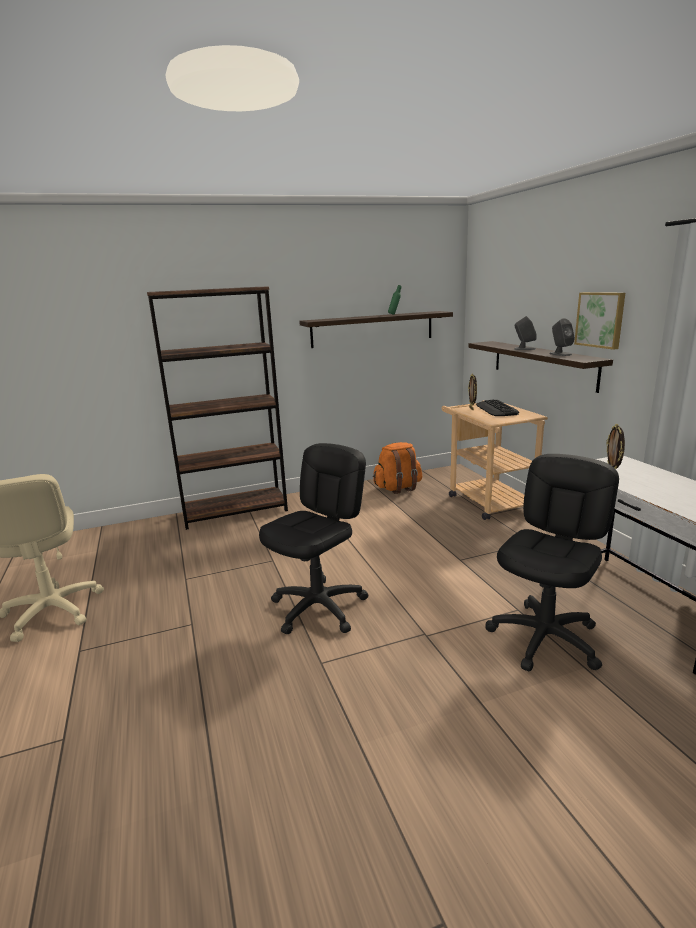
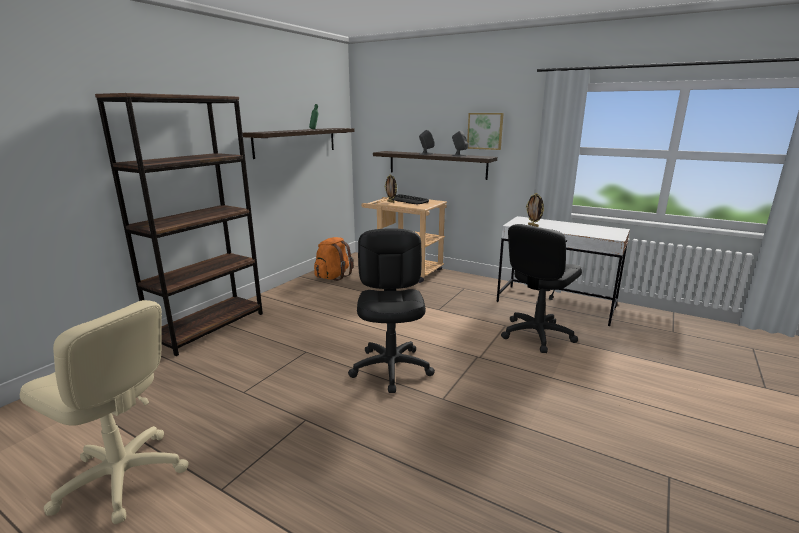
camera: 40 degrees left, 0 degrees up
black office chair [485,454,619,671] -> black office chair turned 135 degrees counterclockwise [501,224,582,353]

